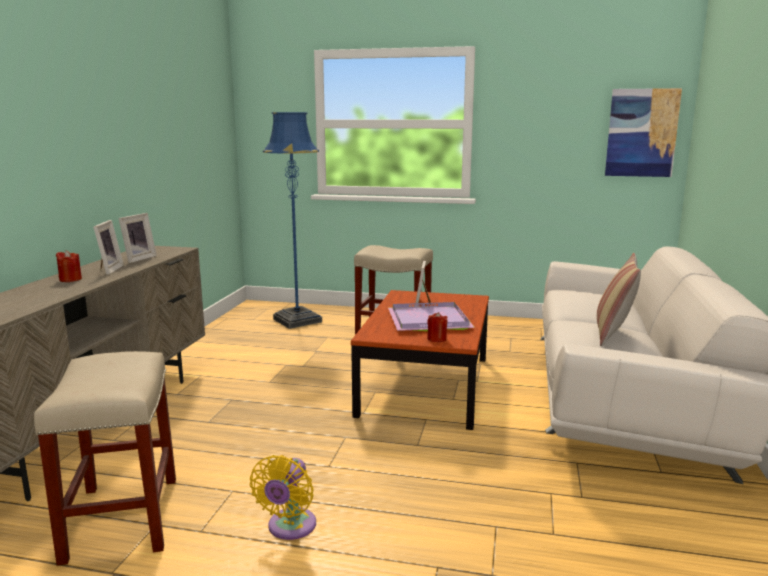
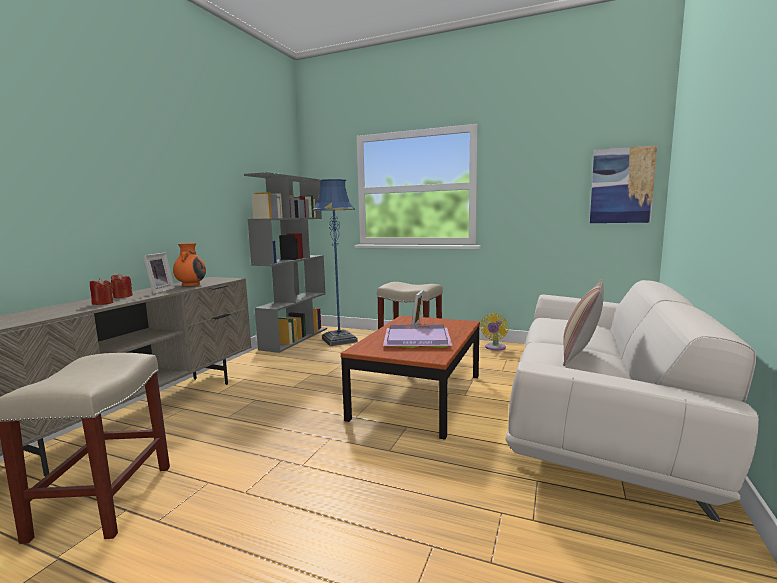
camera: 10 degrees right, 5 degrees down
picture frame [119,213,157,263] -> orange vase [173,243,206,286]
yellow fan [250,455,316,540] -> yellow fan moved to [480,313,508,350]
red candle [427,312,448,342] -> red candle moved to [90,278,113,305]
none -> grey bookcase [244,172,327,353]

